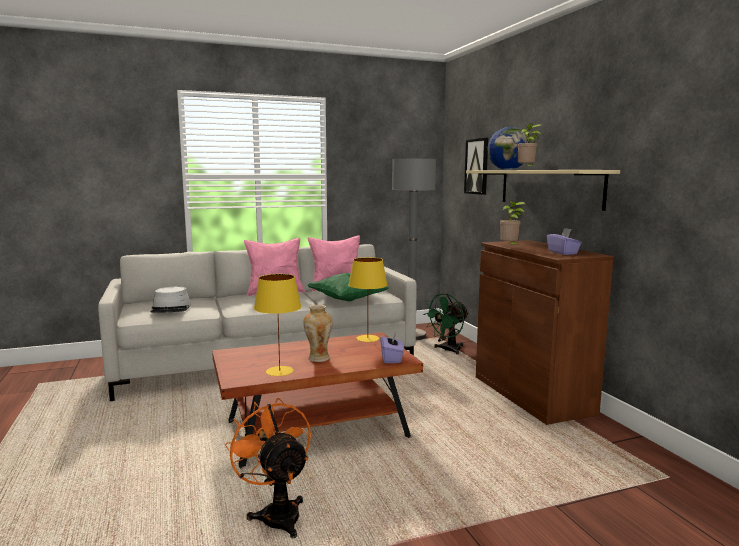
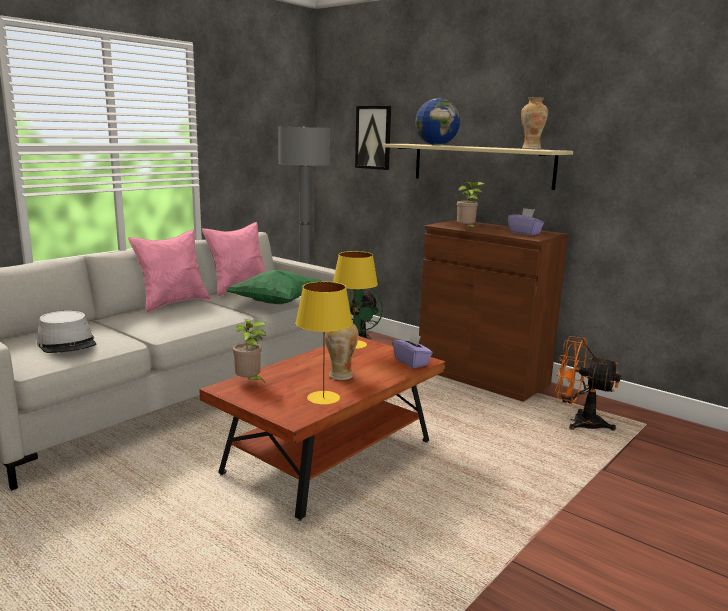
camera: 30 degrees left, 5 degrees up
orange fan [225,398,311,538] -> orange fan moved to [555,336,621,431]
potted plant [517,123,541,168] -> potted plant moved to [233,319,266,382]
none -> vase [521,97,548,149]

